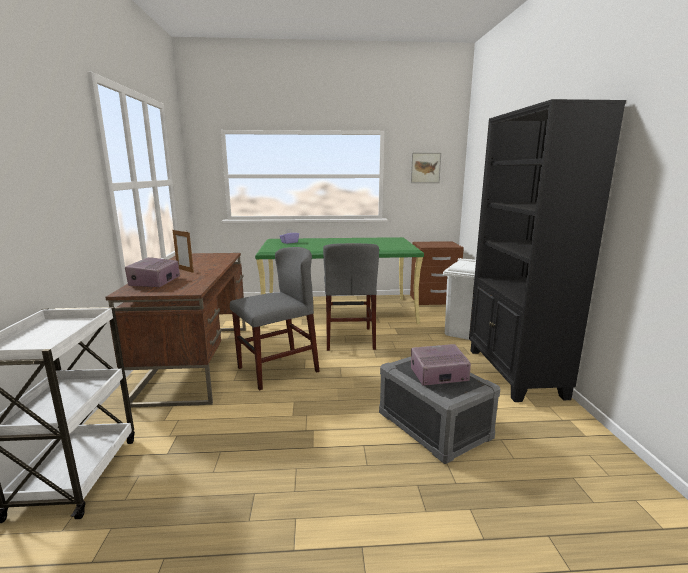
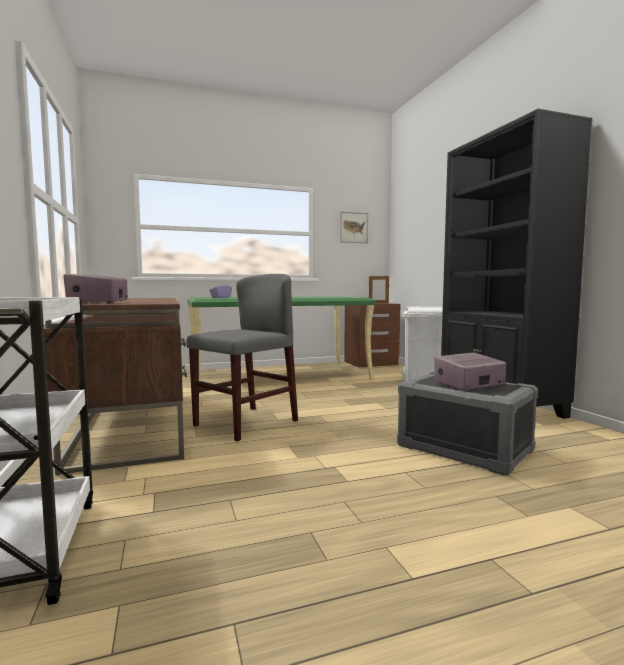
camera: 15 degrees left, 10 degrees down
picture frame [173,230,194,273] -> picture frame moved to [369,275,389,304]
grey chair [323,243,379,351] -> none

